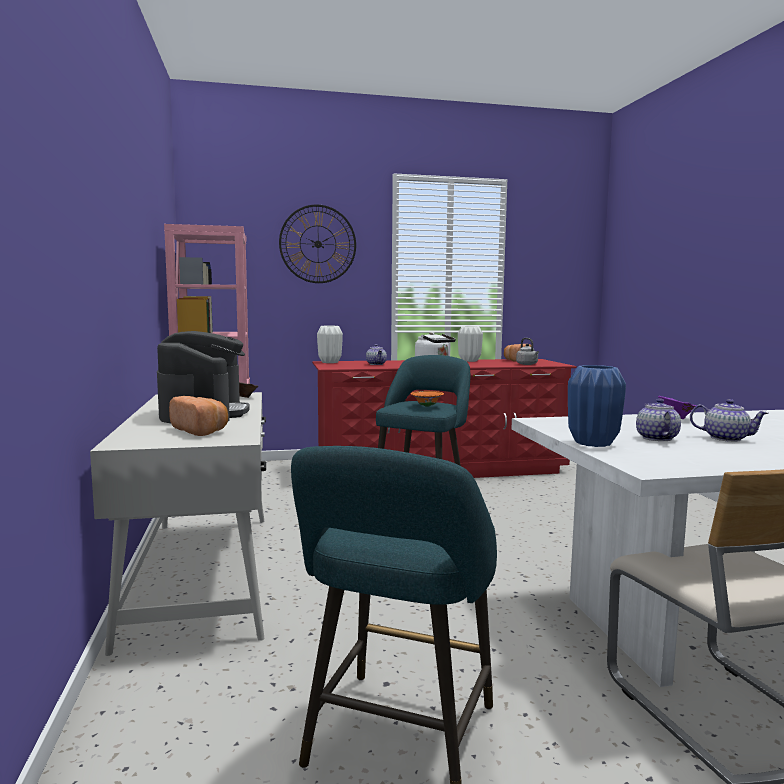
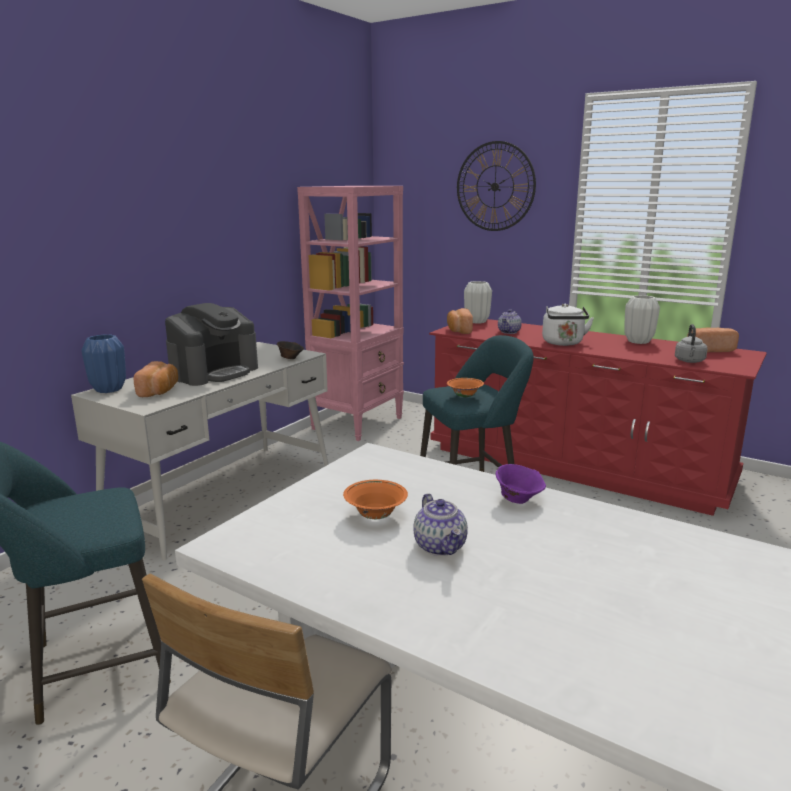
camera: 45 degrees right, 10 degrees up
blue vase [568,365,626,447] -> blue vase moved to [82,334,126,393]
teapot [636,399,681,441] -> orange bowl [343,480,408,519]
none -> bread [447,308,473,334]

